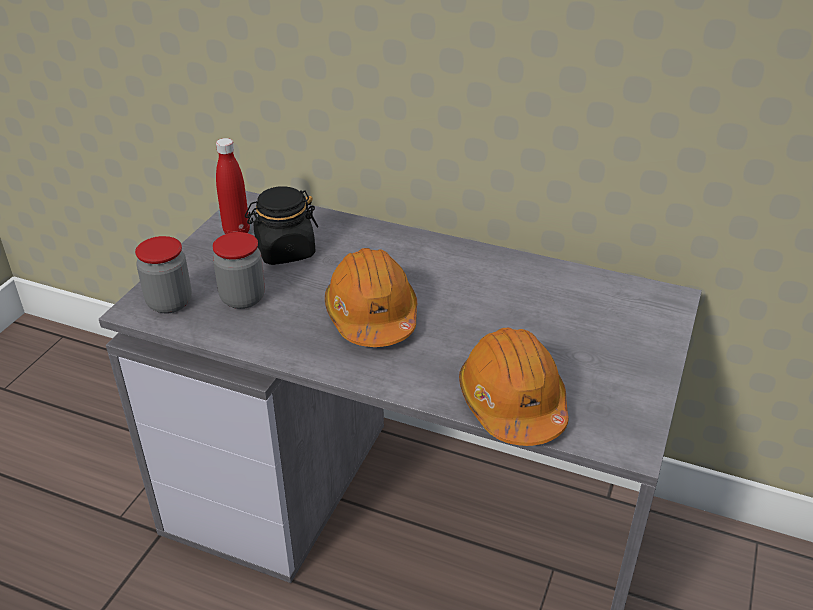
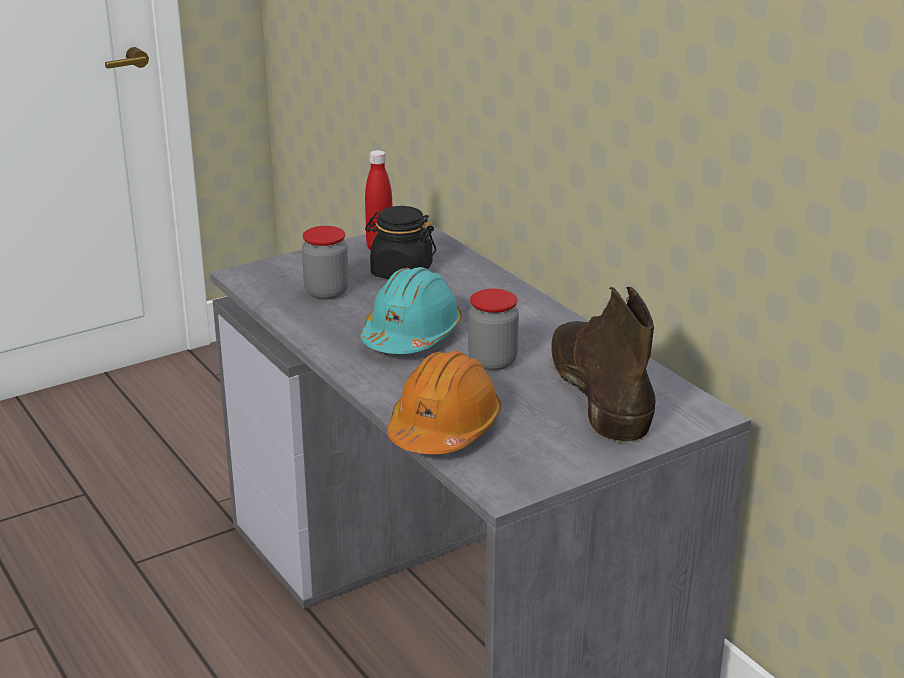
camera: 35 degrees right, 10 degrees down
jar [135,236,192,314] -> jar moved to [468,289,519,371]
orange hard hat [325,248,417,347] -> turquoise hard hat [360,267,462,354]
none -> brown boot [550,287,656,443]

